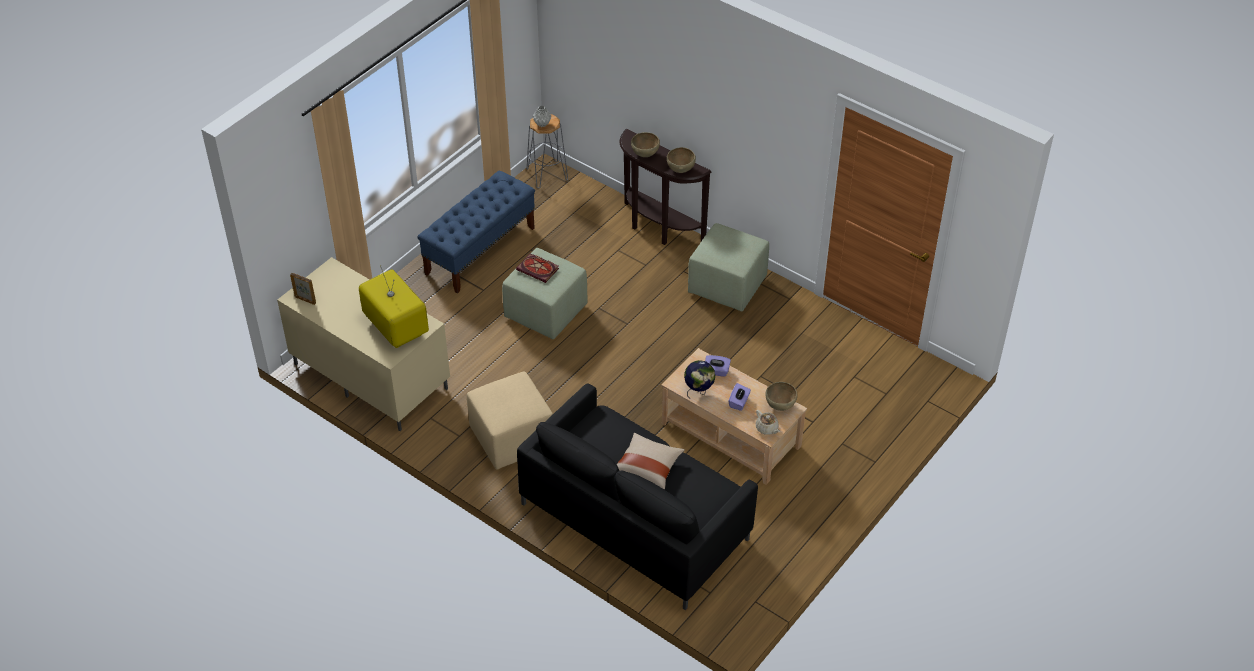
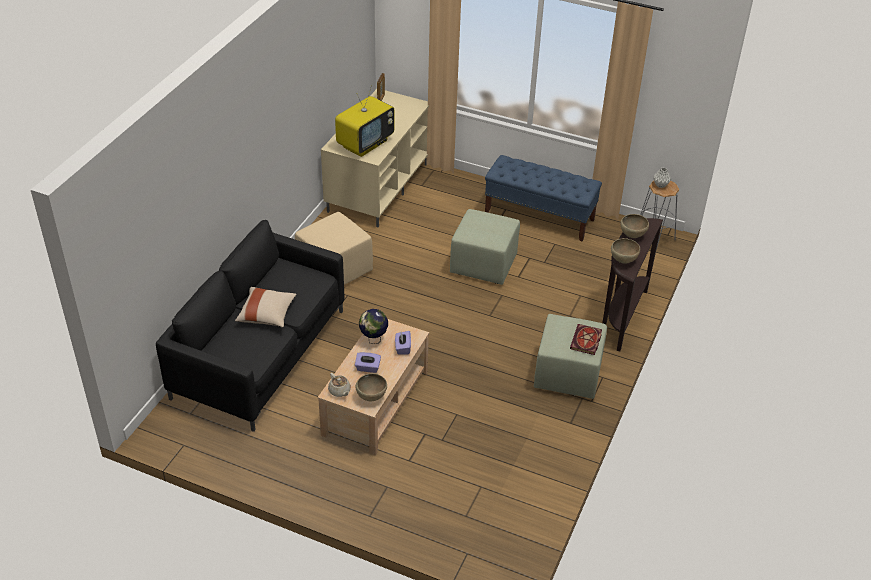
camera: 75 degrees right, 5 degrees down
book [516,253,559,283] -> book moved to [570,324,602,355]
beige teapot [756,410,780,435] -> beige teapot turned 75 degrees counterclockwise [328,373,351,397]

